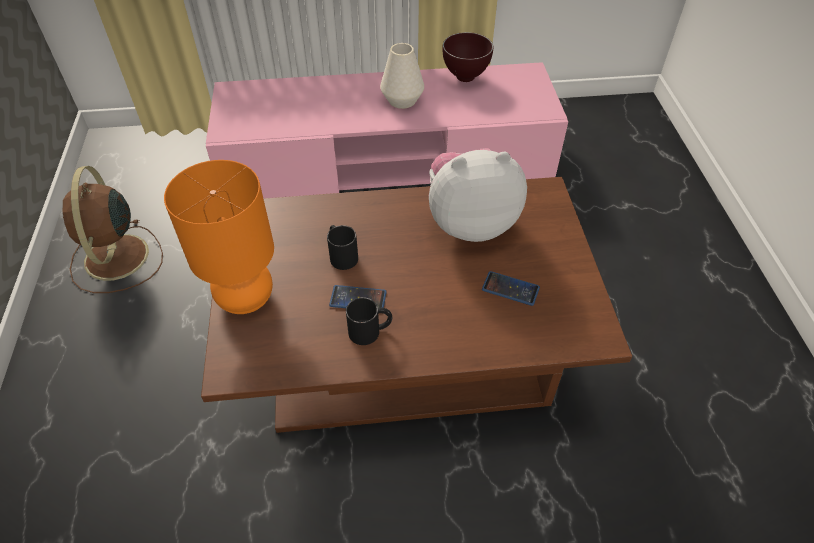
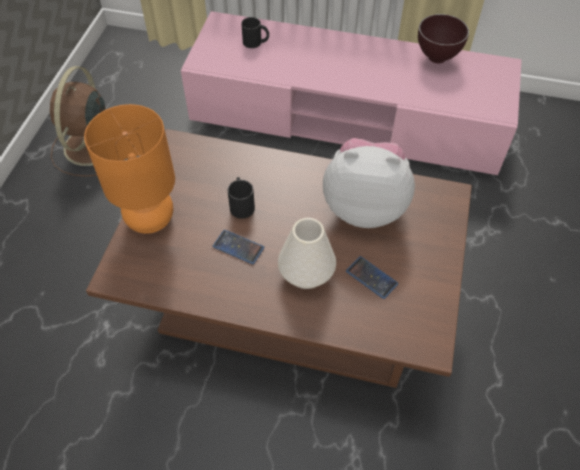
camera: 20 degrees right, 5 degrees up
black mug [346,297,392,345] -> black mug moved to [241,17,269,48]
white vase [380,43,424,109] -> white vase moved to [278,218,336,289]

